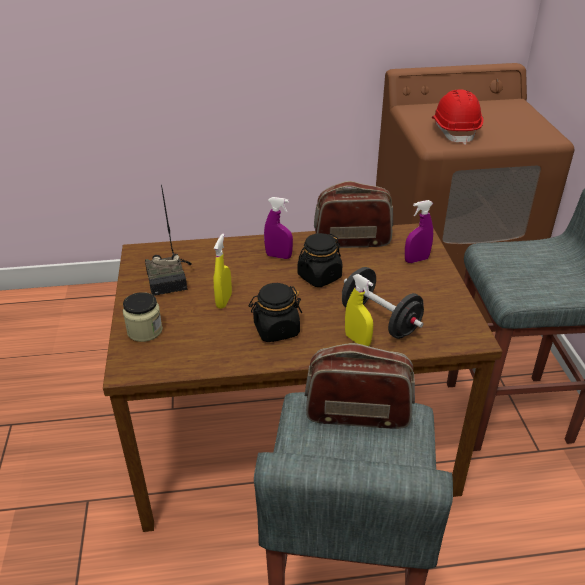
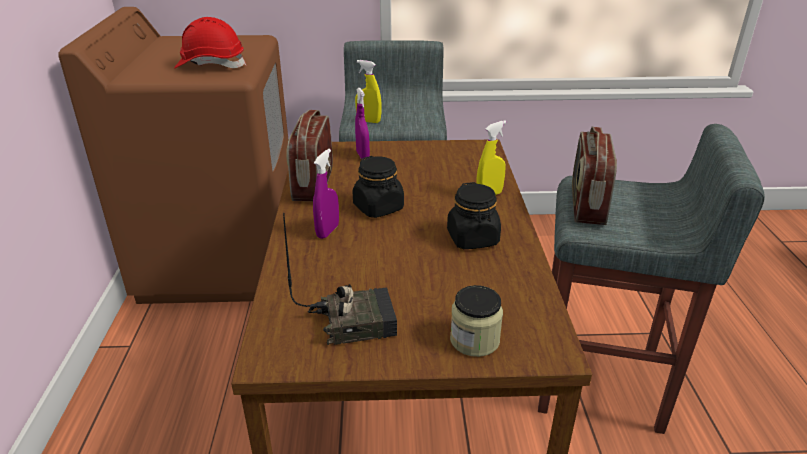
camera: 85 degrees left, 5 degrees down
yellow spray bottle [214,233,232,309] -> yellow spray bottle moved to [355,60,382,123]
black dumbbell [342,267,424,339] -> none

